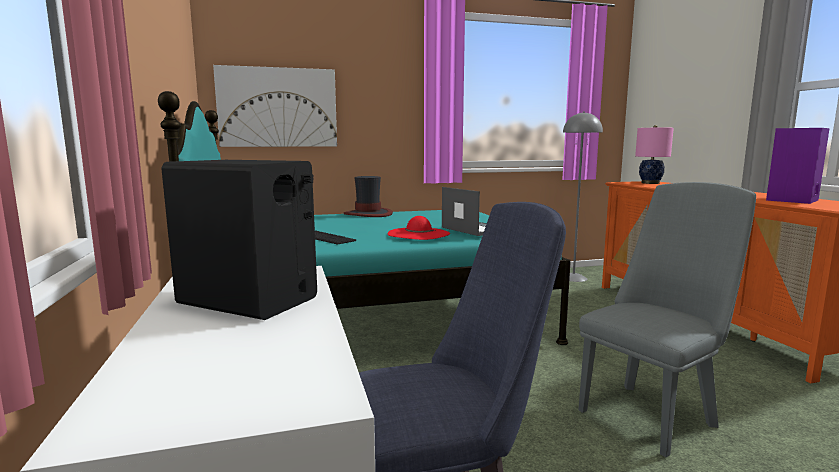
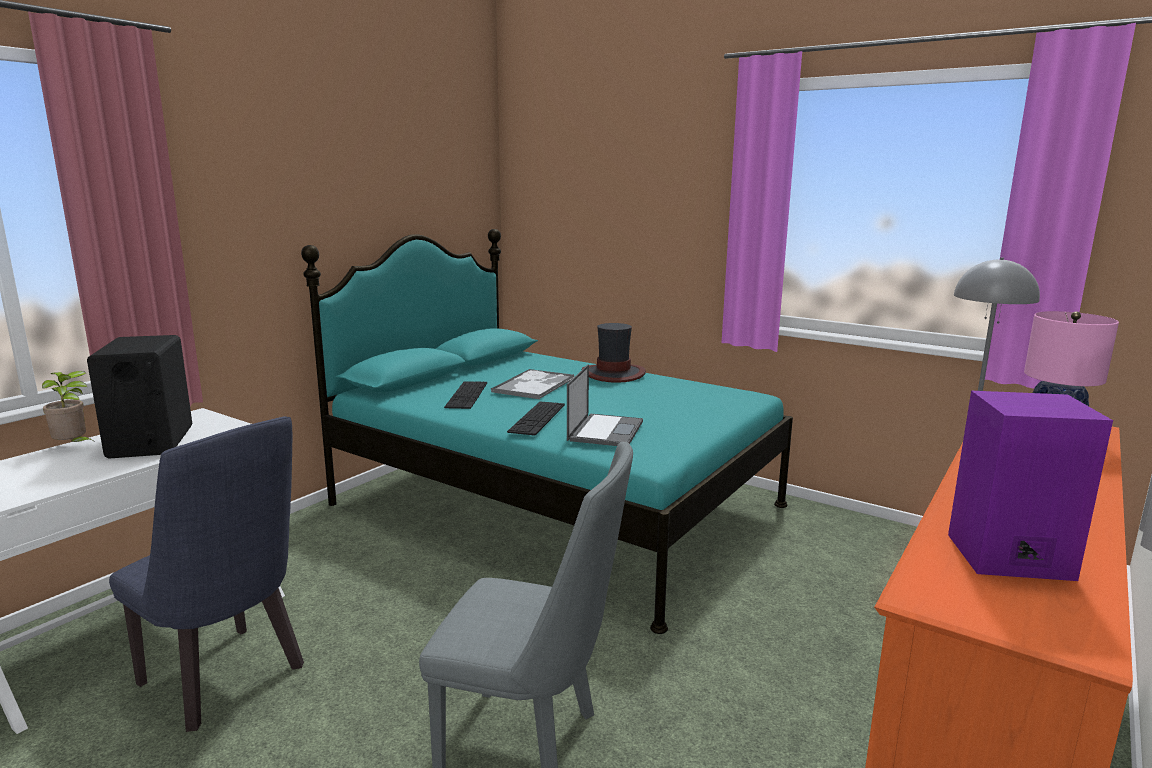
camera: 50 degrees right, 5 degrees up
picture [213,65,337,147] -> none
red hat [388,216,450,240] -> keyboard [507,402,565,436]
none -> potted plant [42,371,96,443]
none -> tray [491,369,574,399]

